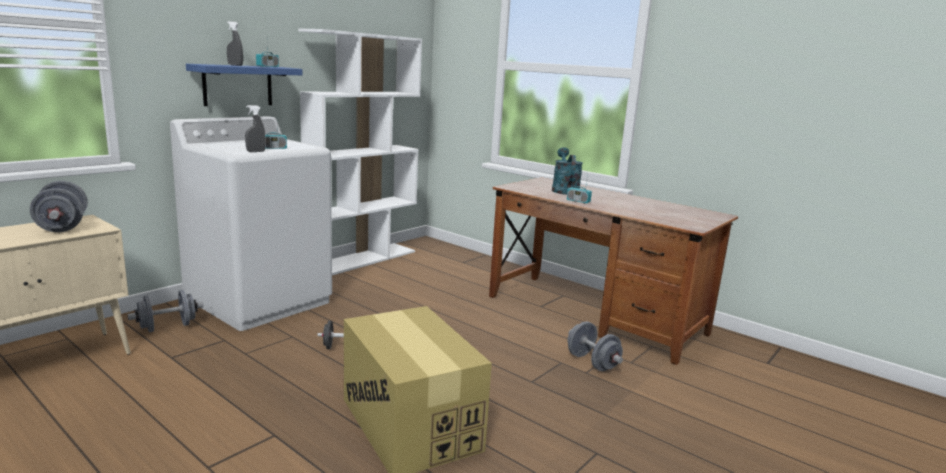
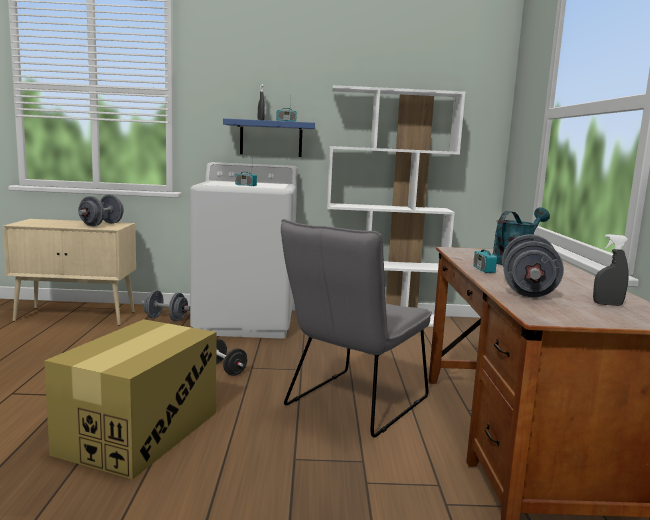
camera: 50 degrees right, 5 degrees down
grey spray bottle [245,105,266,152] -> grey spray bottle moved to [593,234,629,306]
grey dumbbell [567,321,623,371] -> grey dumbbell moved to [502,234,564,297]
none -> grey chair [281,219,432,437]

